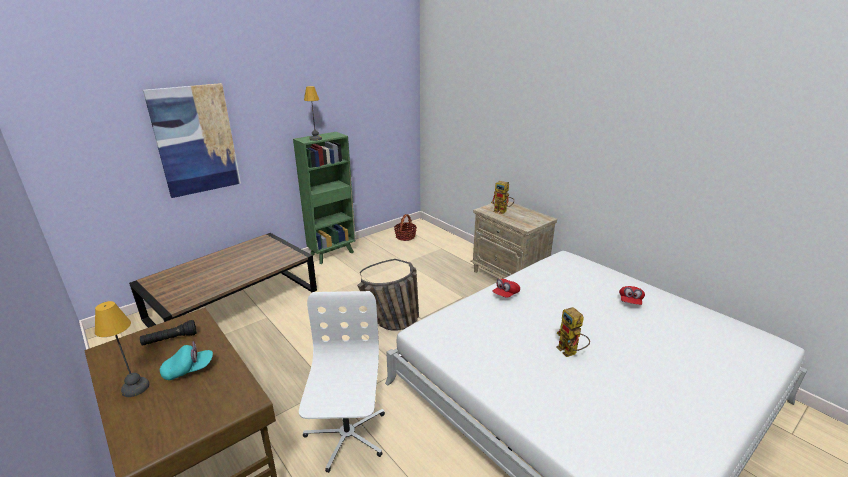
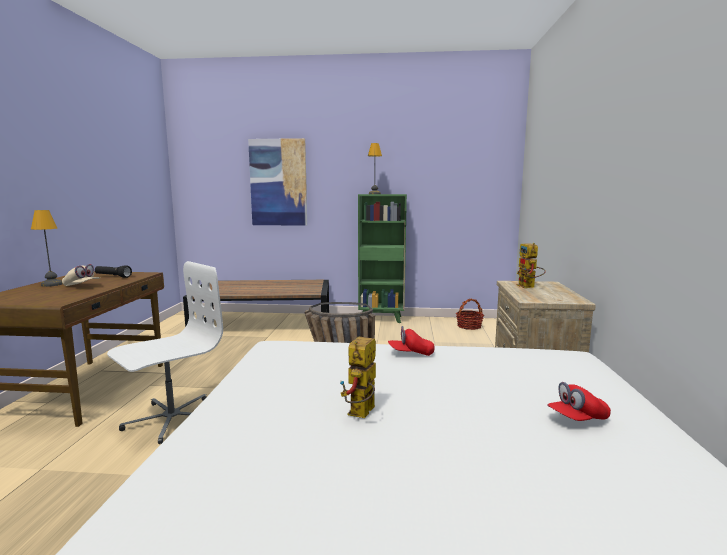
camera: 45 degrees right, 15 degrees down
turquoise cap [160,341,213,380] -> beige cap [62,264,100,286]

